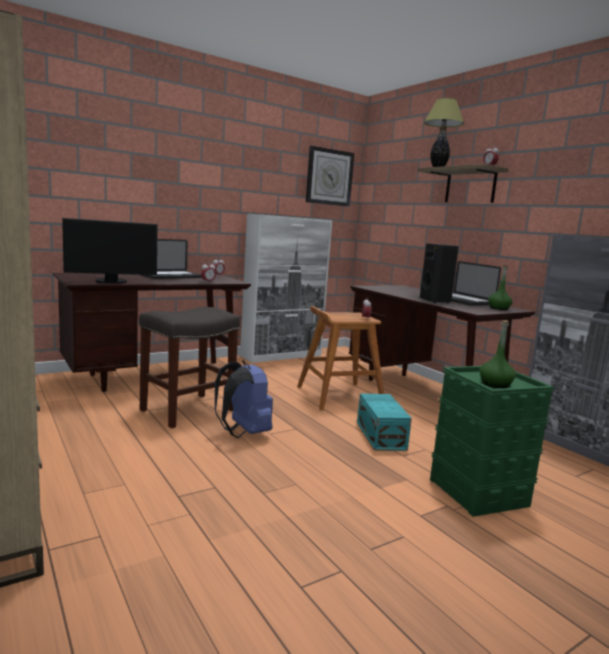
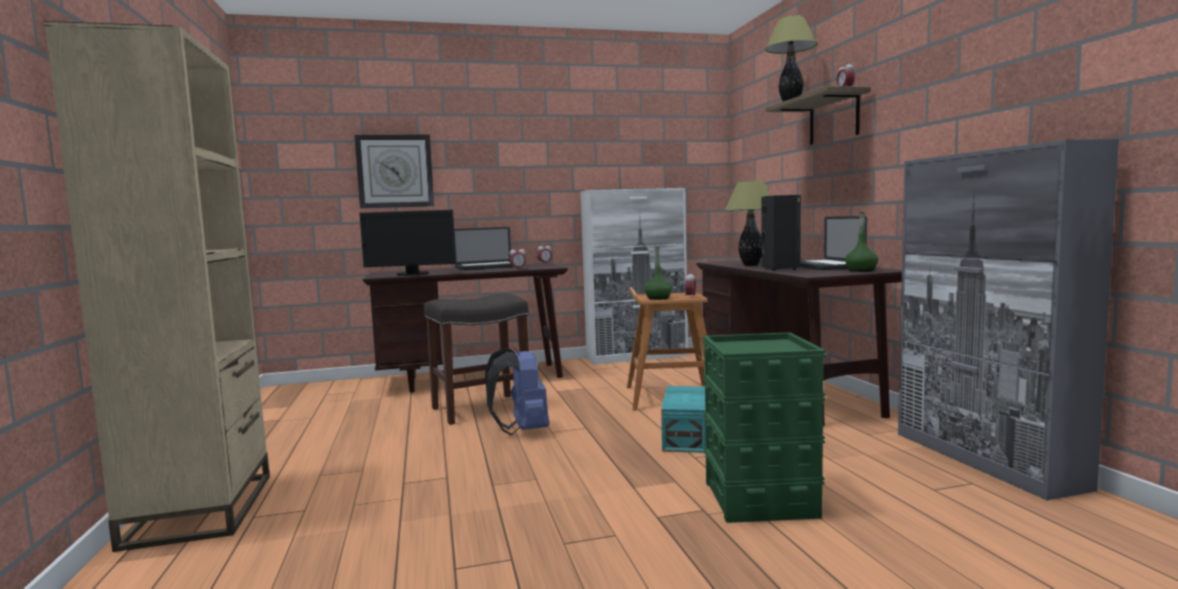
camera: 20 degrees right, 5 degrees down
wall clock [306,146,355,207] -> wall clock moved to [354,134,434,208]
green bottle [479,320,516,388] -> green bottle moved to [644,246,672,300]
none -> table lamp [725,180,771,266]

